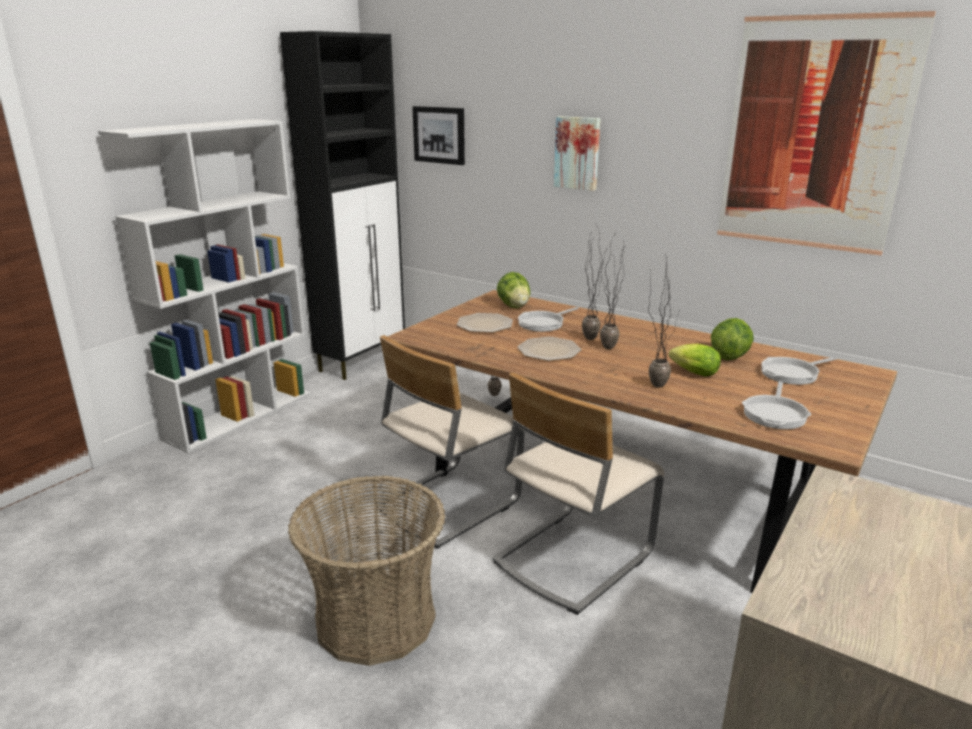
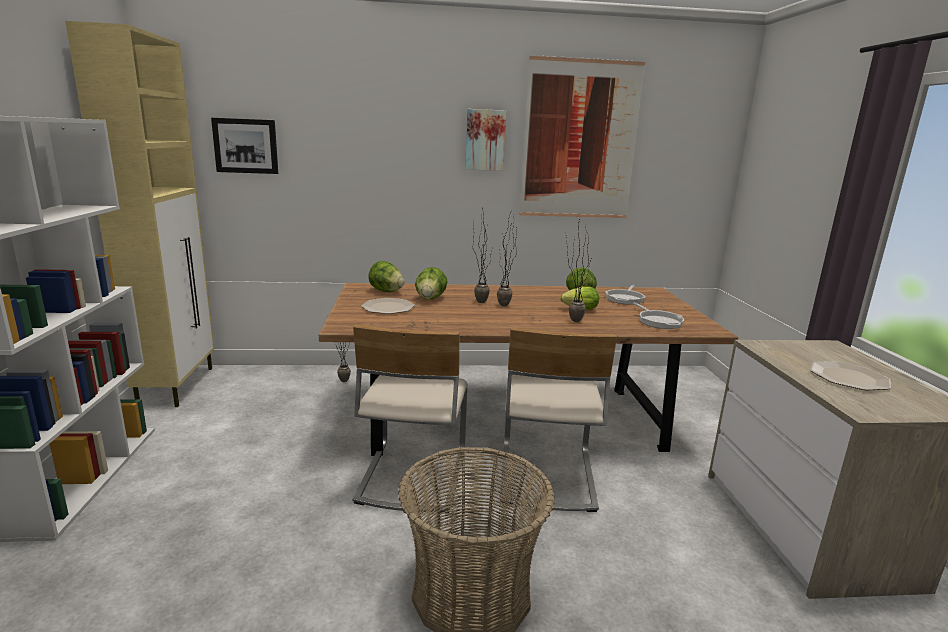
camera: 40 degrees left, 5 degrees down
black cabinet [280,31,405,380] -> beige cabinet [65,21,215,407]
plate [517,337,581,361] -> plate moved to [810,361,891,390]
frying pan [518,307,579,332] -> lettuce [415,267,448,300]
picture [554,116,601,191] -> picture moved to [465,109,506,171]

